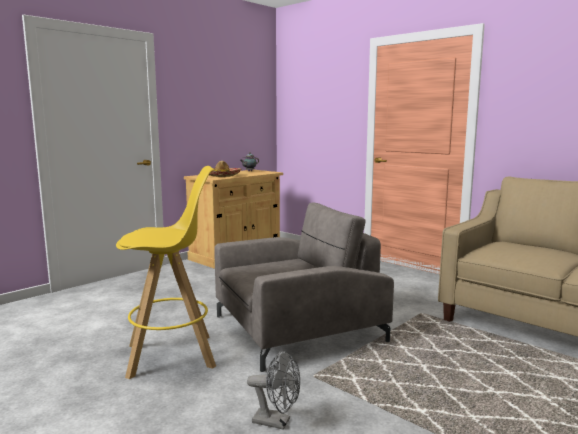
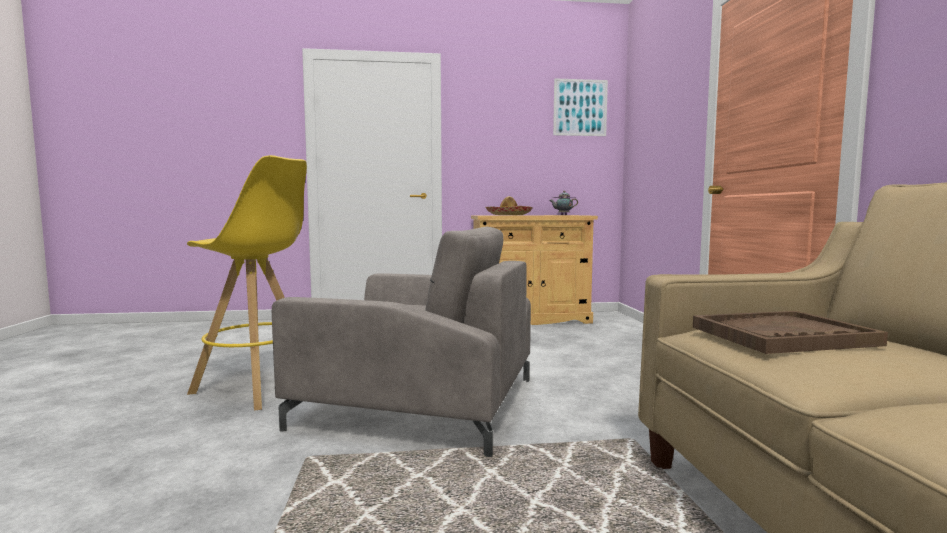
camera: 40 degrees right, 5 degrees down
grey fan [247,350,300,430] -> none
none -> picture [553,78,608,136]
none -> brown tray [693,311,888,354]

